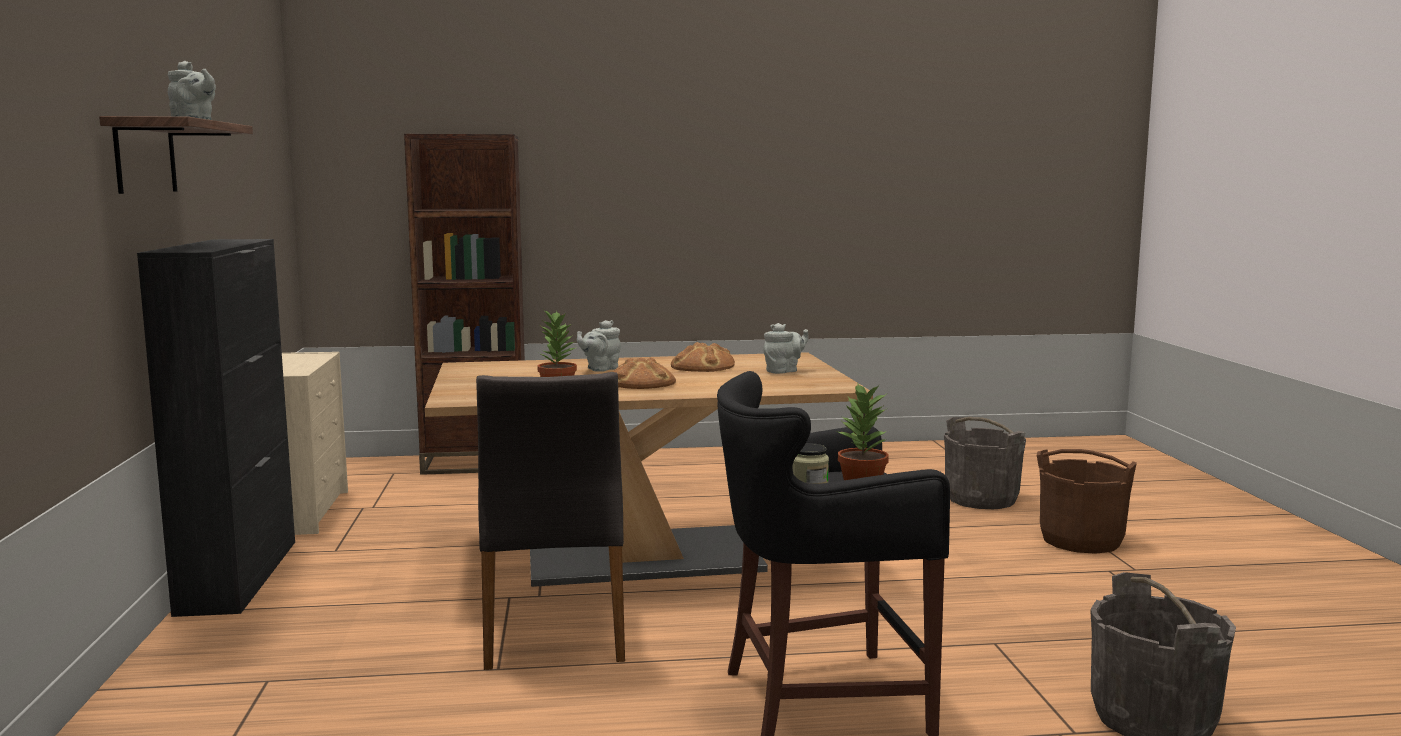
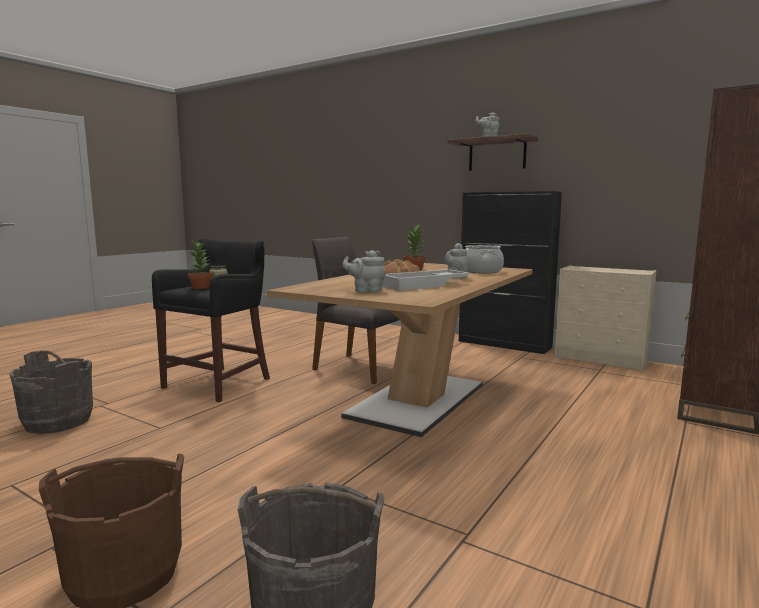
camera: 130 degrees right, 0 degrees up
bread [671,342,735,372] -> white tray [382,269,470,291]
grey teapot [763,323,809,374] -> grey teapot turned 90 degrees clockwise [342,250,386,292]
none -> cooking pot [465,245,504,274]

